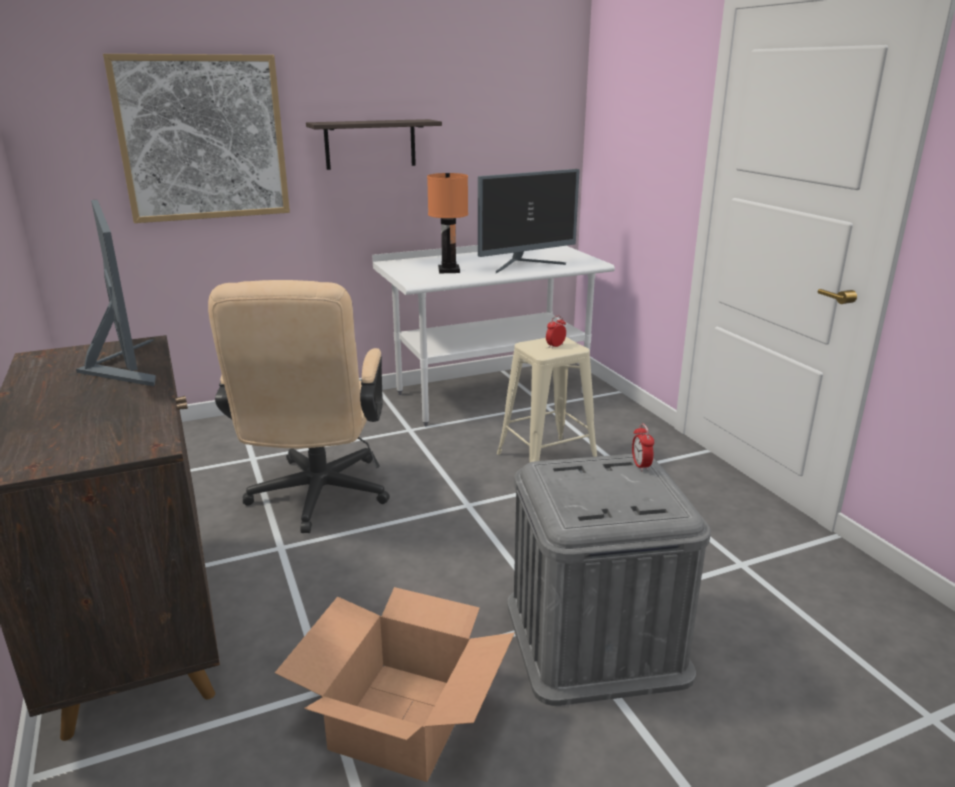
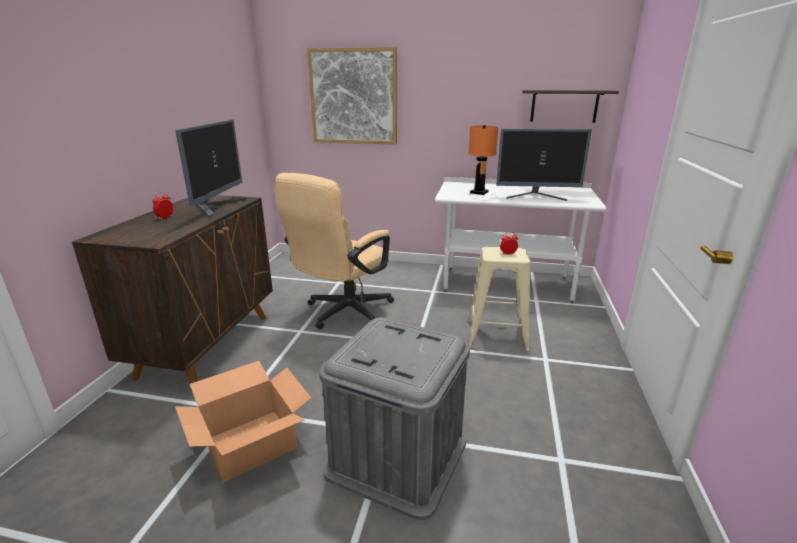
camera: 35 degrees right, 0 degrees up
shelf [306,119,442,170] -> shelf moved to [522,90,619,123]
alarm clock [632,423,654,471] -> alarm clock moved to [153,192,174,220]

